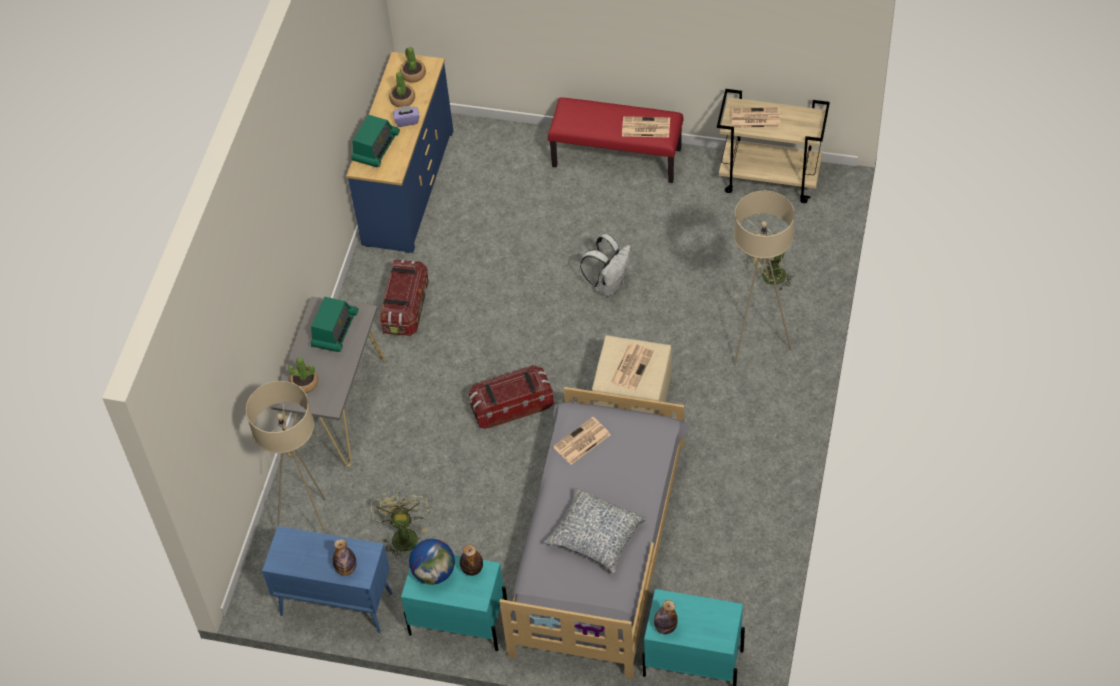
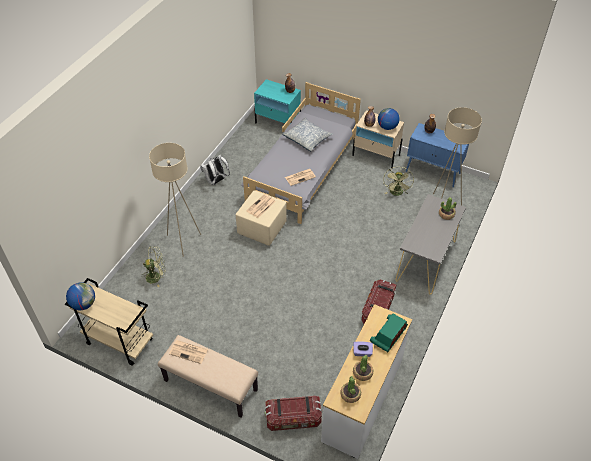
camera: 170 degrees left, 5 degrees down
radio [311,297,358,352] -> none
blue dresser [347,52,453,253] -> white dresser [321,304,412,459]
turquoise nightstand [401,555,507,651] -> beige nightstand [352,110,404,168]
storage box [469,365,554,429] -> storage box moved to [265,396,322,431]
red bench [548,97,683,183] -> beige bench [158,335,258,417]
white backpack [580,234,631,297] -> white backpack moved to [200,155,230,185]
newspaper [731,107,780,128] -> none
none -> globe [66,282,95,310]

